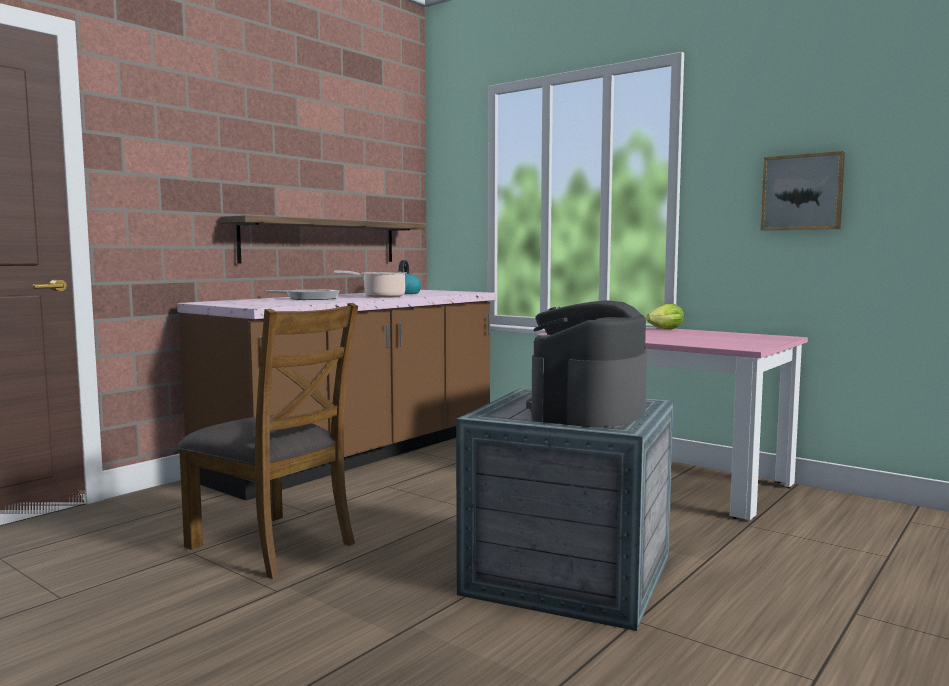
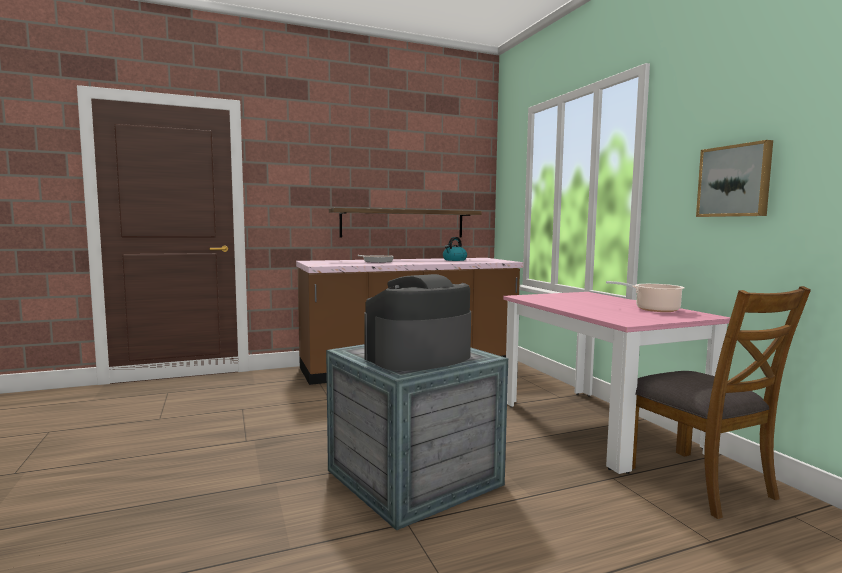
camera: 30 degrees right, 0 degrees up
brown chair [178,303,358,579] -> brown chair moved to [632,286,811,519]
cooking pot [334,271,406,298] -> cooking pot moved to [606,281,685,312]
lettuce [646,304,684,329] -> none

